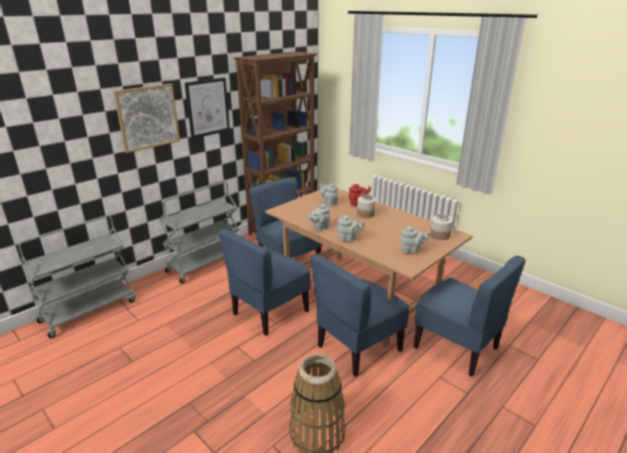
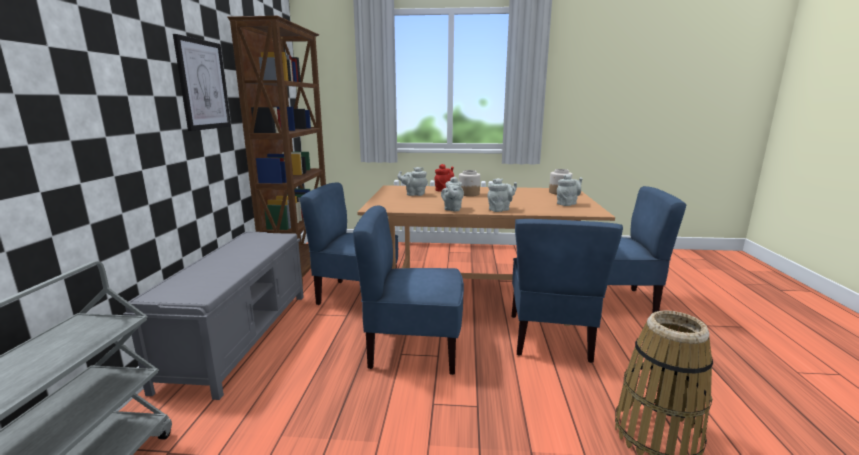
camera: 40 degrees left, 10 degrees down
picture [113,83,180,153] -> none
grey cart [159,181,239,283] -> grey bench [123,232,304,400]
blue chair [218,229,311,336] -> blue chair turned 90 degrees clockwise [353,206,464,375]

